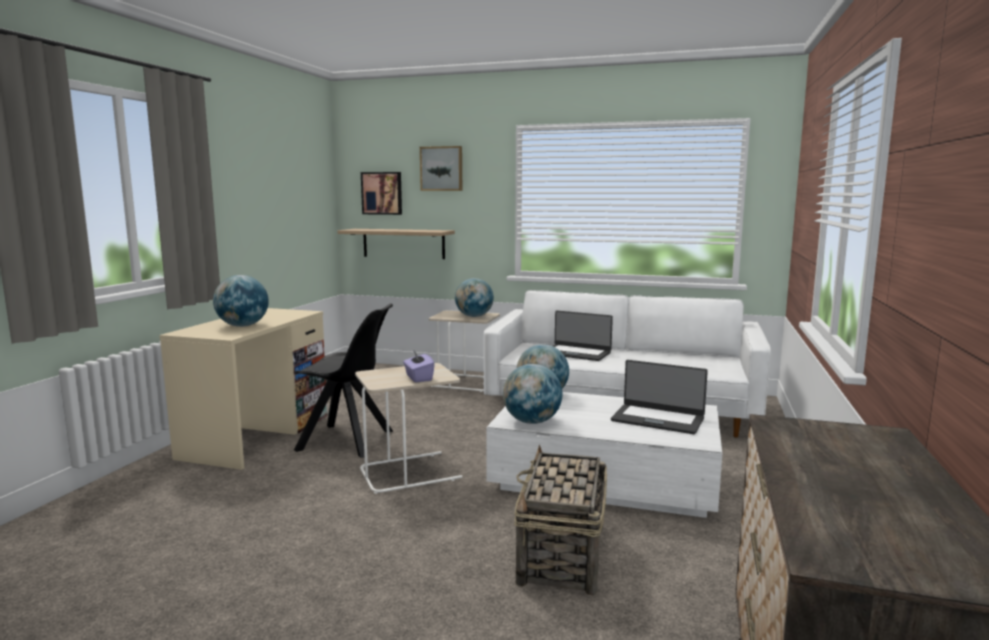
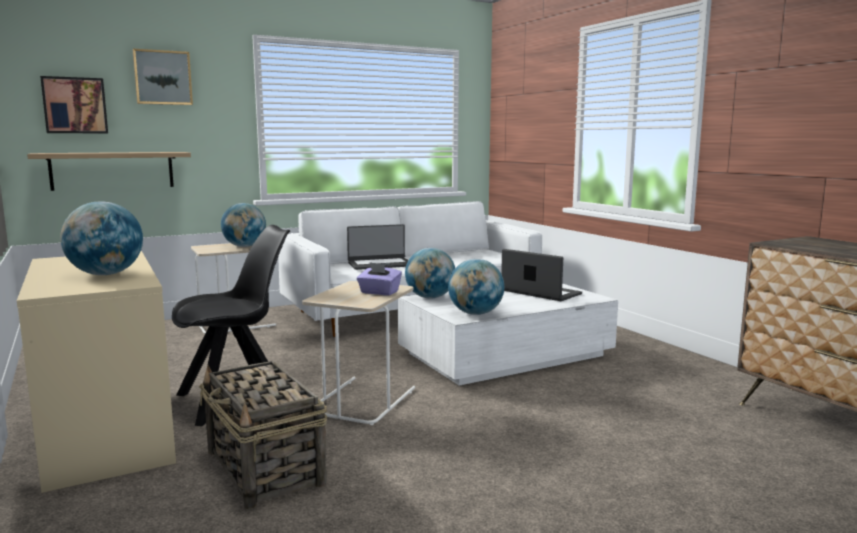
camera: 45 degrees left, 0 degrees up
basket [514,445,607,595] -> basket moved to [199,361,327,509]
laptop [611,360,708,434] -> laptop turned 120 degrees counterclockwise [501,249,582,301]

